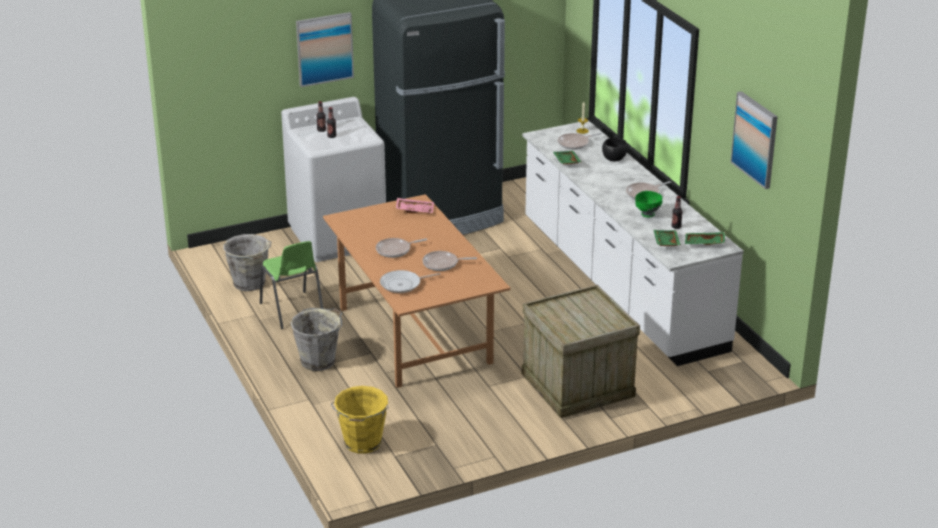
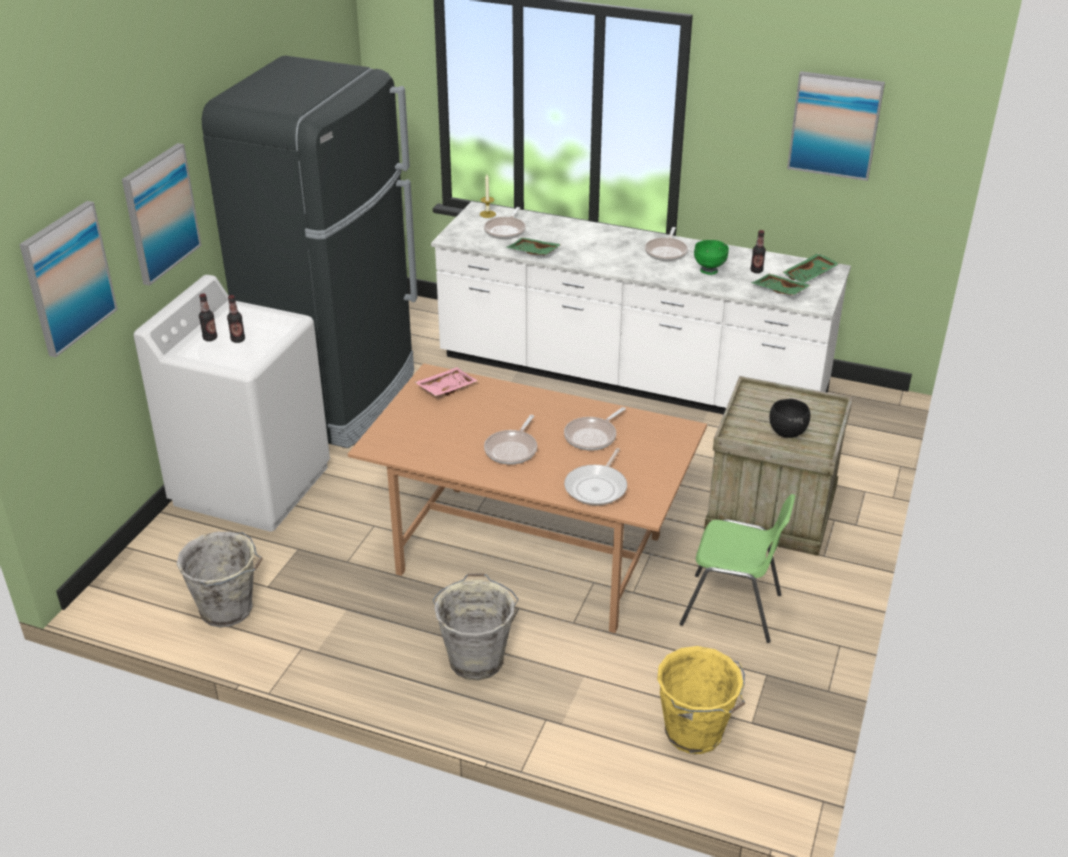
camera: 45 degrees left, 5 degrees up
green chair [260,241,323,329] -> green chair moved to [680,494,795,643]
black bowl [602,138,628,161] -> black bowl moved to [769,399,810,438]
none -> picture [19,201,118,357]

